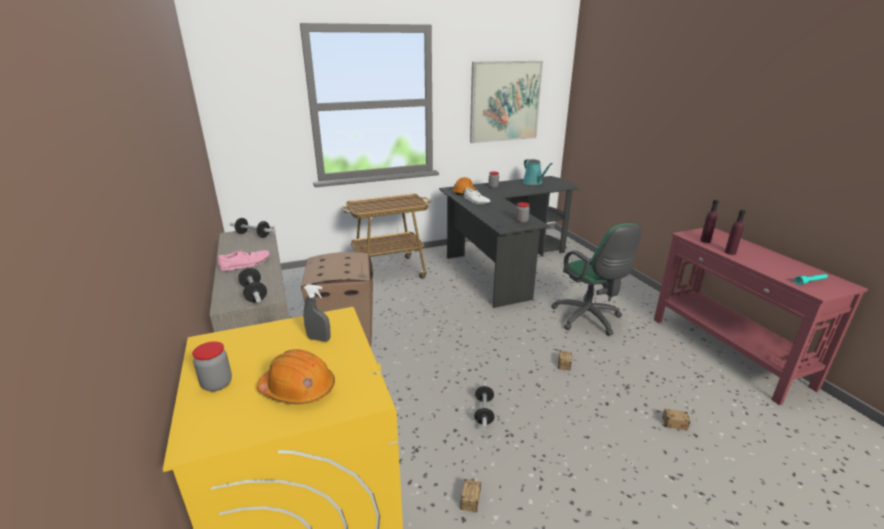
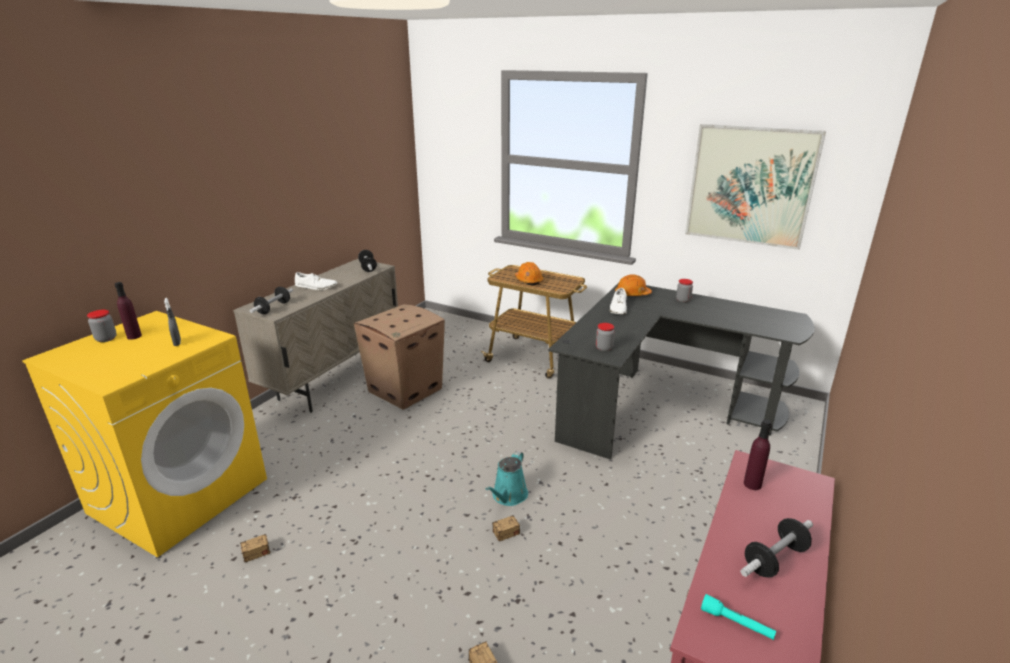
camera: 50 degrees right, 0 degrees up
pink shoe [218,250,270,271] -> white shoe [295,272,337,290]
orange hard hat [257,349,335,404] -> orange hard hat moved to [515,262,543,285]
dumbbell [474,382,495,430] -> dumbbell moved to [740,518,813,577]
turquoise watering can [523,159,553,185] -> turquoise watering can moved to [486,451,528,506]
green office chair [551,223,641,336] -> none
purple bottle [725,210,746,255] -> purple bottle moved to [115,282,142,340]

